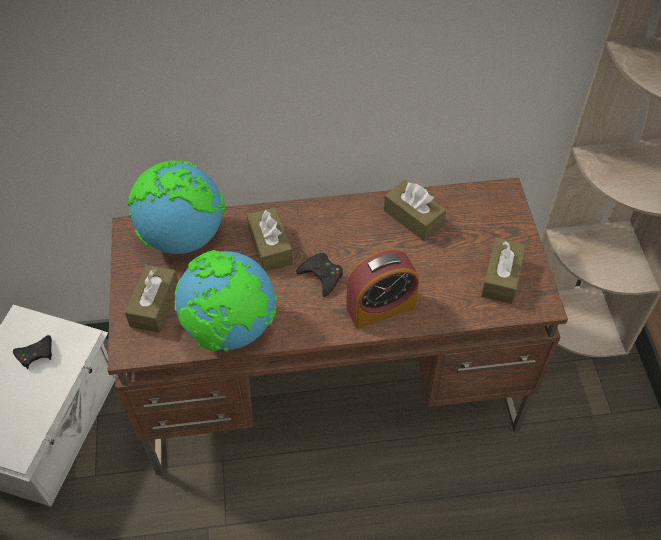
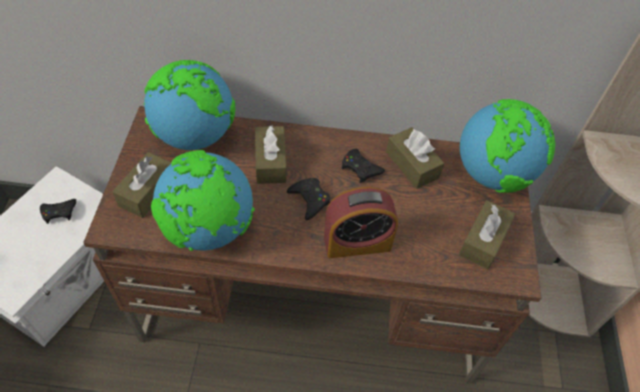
camera: 10 degrees right, 0 degrees up
none -> black game controller [342,149,385,183]
none -> globe [460,99,555,193]

